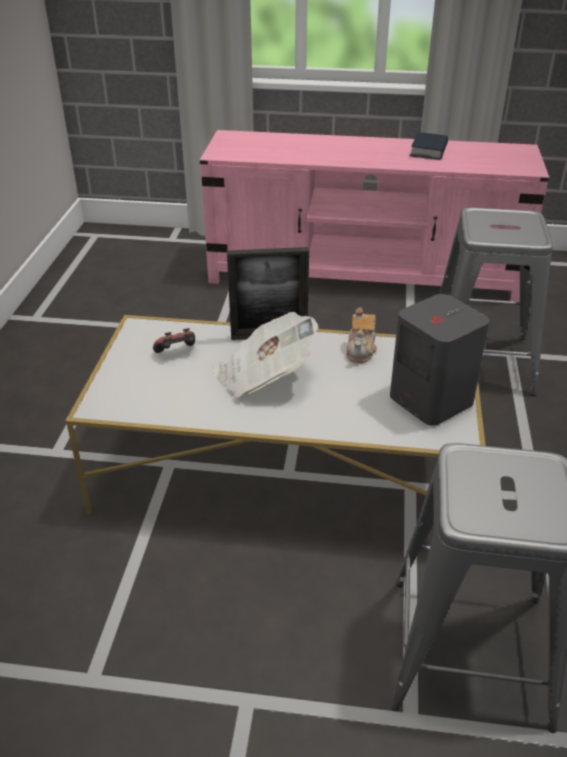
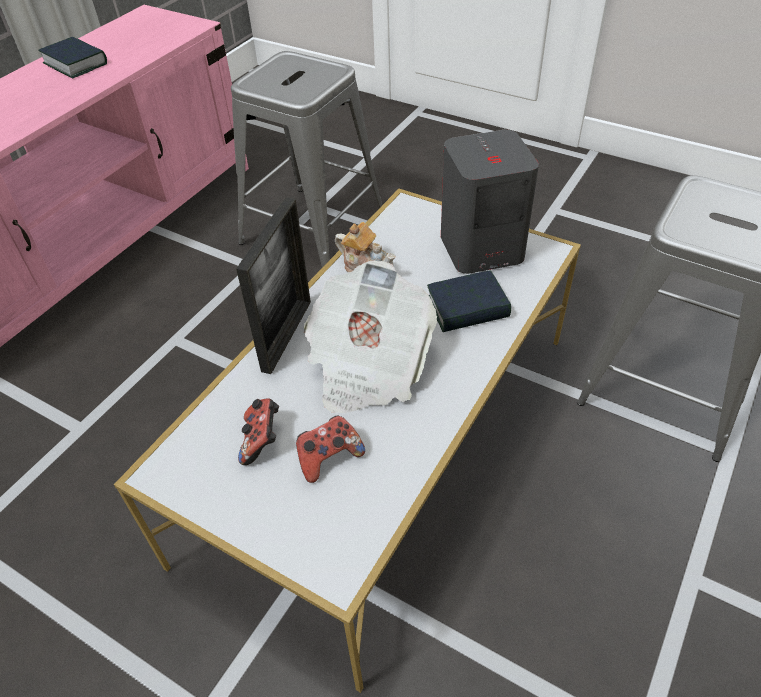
camera: 65 degrees left, 10 degrees up
none -> game controller [296,415,365,483]
none -> book [427,270,511,332]

